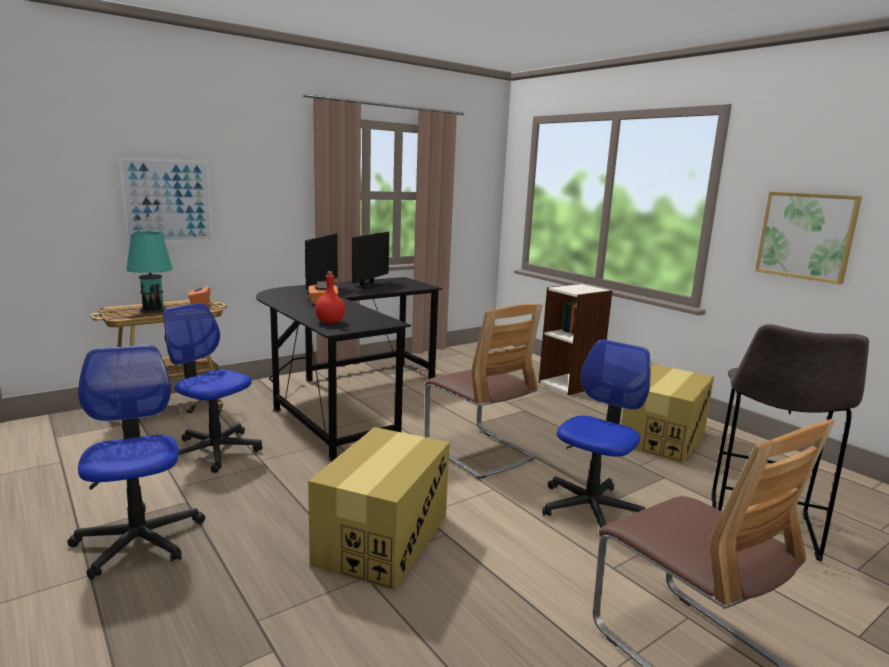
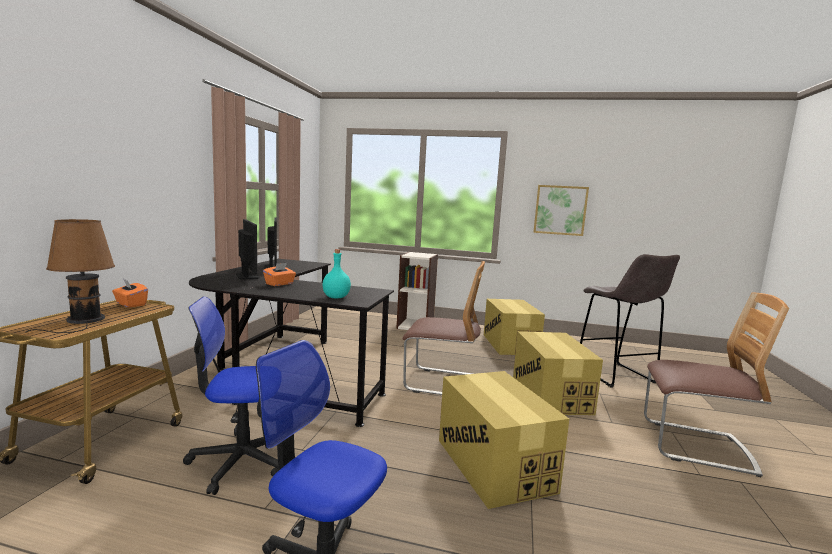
camera: 40 degrees left, 5 degrees down
turquoise table lamp [109,231,173,318] -> brown table lamp [25,219,115,333]
picture [118,157,213,245] -> none
red bottle [315,271,345,323] -> turquoise bottle [322,249,351,298]
office chair [542,339,650,539] -> cardboard box [513,331,603,415]

